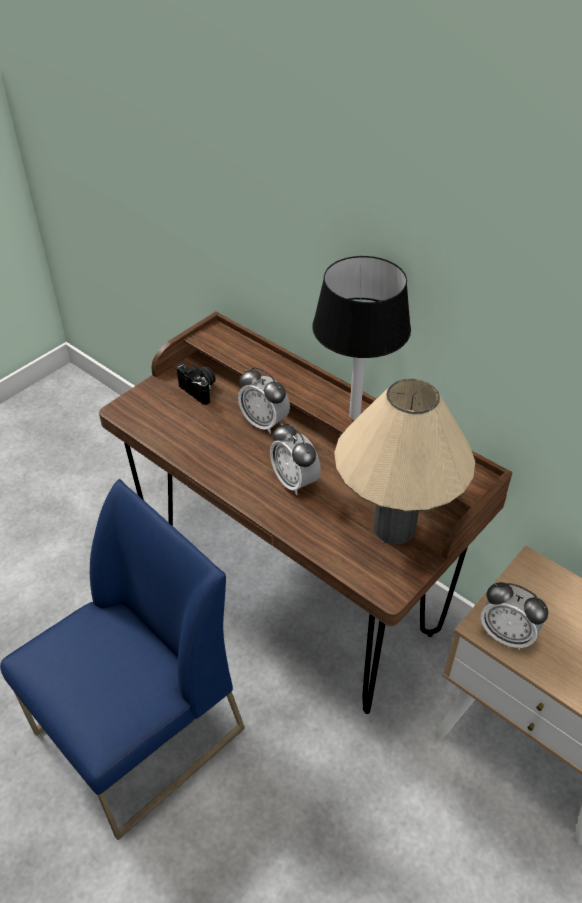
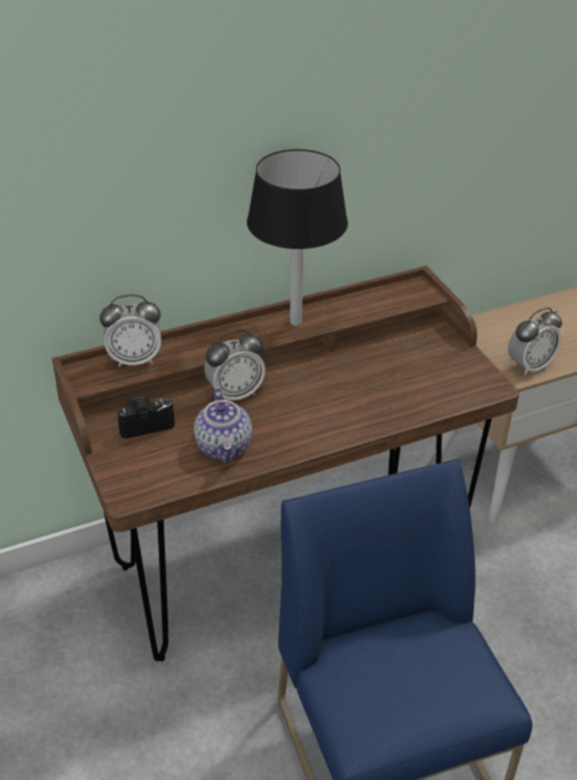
camera: 65 degrees left, 5 degrees down
alarm clock [270,423,321,495] -> alarm clock moved to [100,295,161,367]
beige table lamp [334,379,475,544] -> none
none -> teapot [194,388,252,463]

